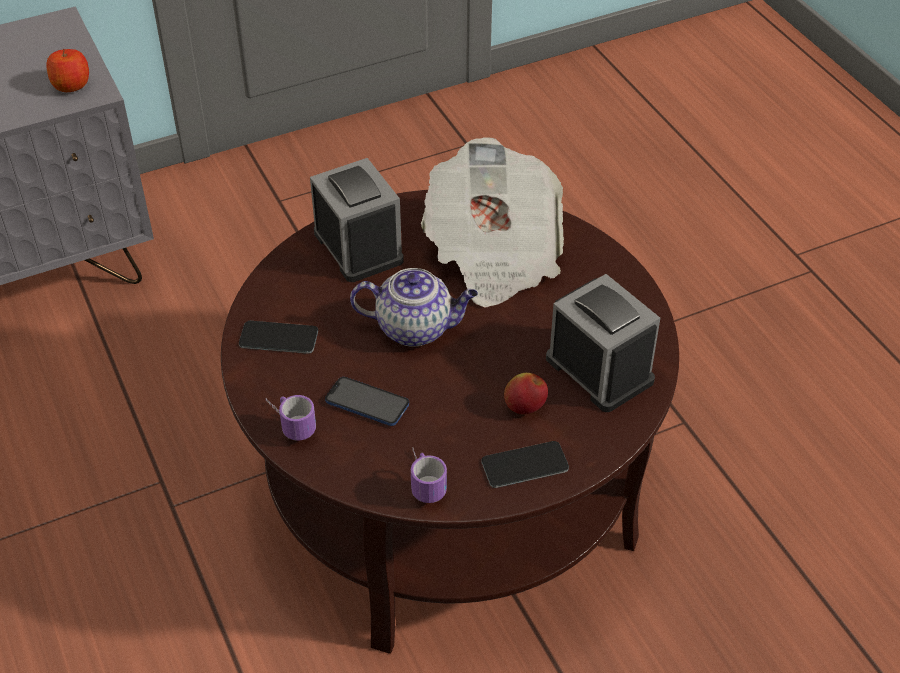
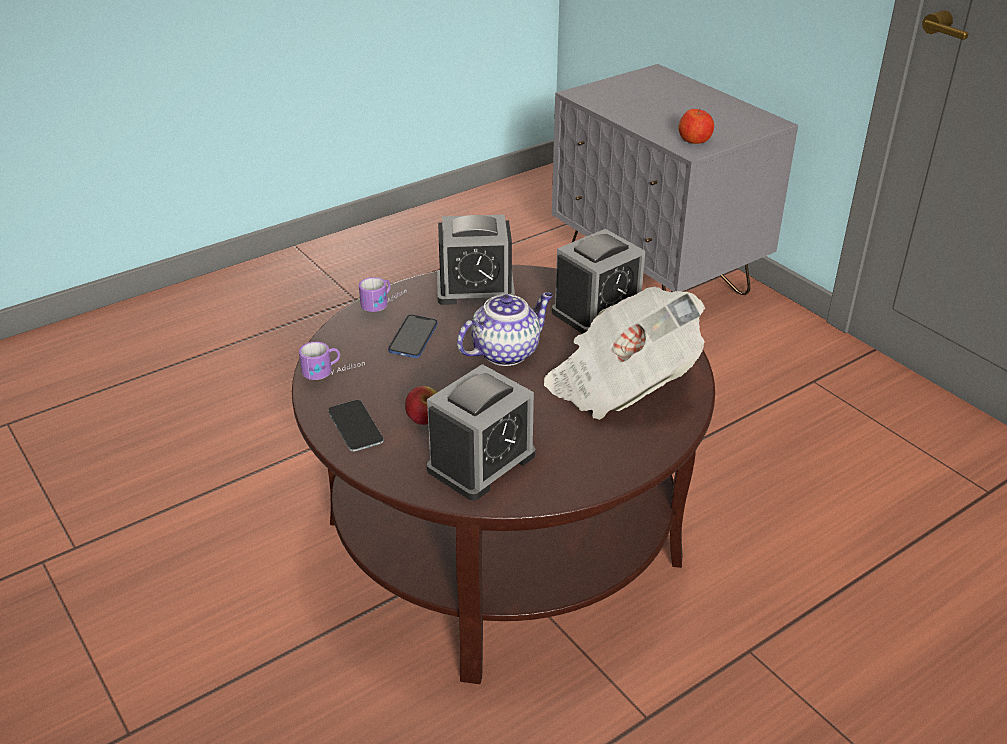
camera: 80 degrees right, 10 degrees down
phone [239,321,318,354] -> alarm clock [437,214,515,305]
teapot [350,268,478,347] -> teapot turned 120 degrees counterclockwise [457,292,553,366]

